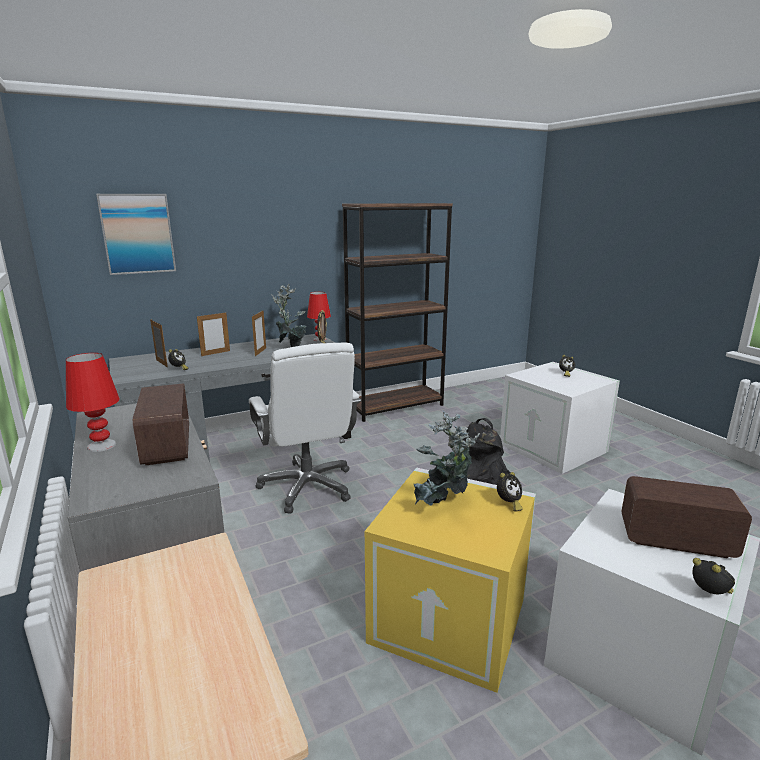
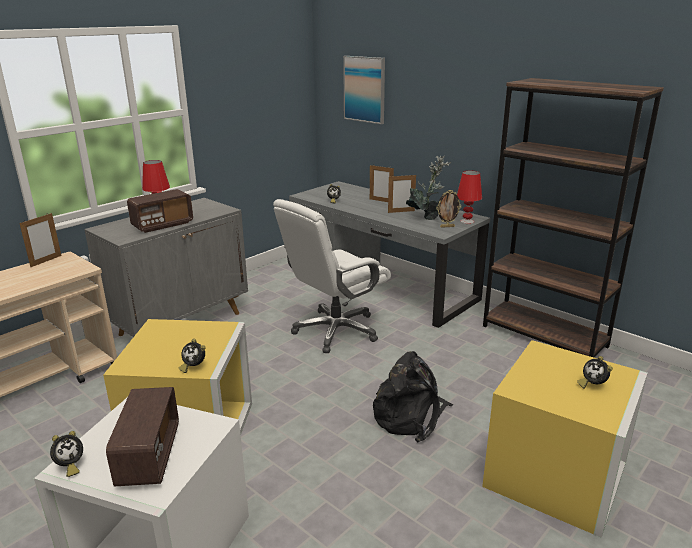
camera: 70 degrees right, 5 degrees up
picture frame [150,319,168,367] -> picture frame moved to [19,213,62,267]
potted plant [413,410,480,506] -> none
white storage box [500,362,620,474] -> yellow storage box [482,340,648,538]

